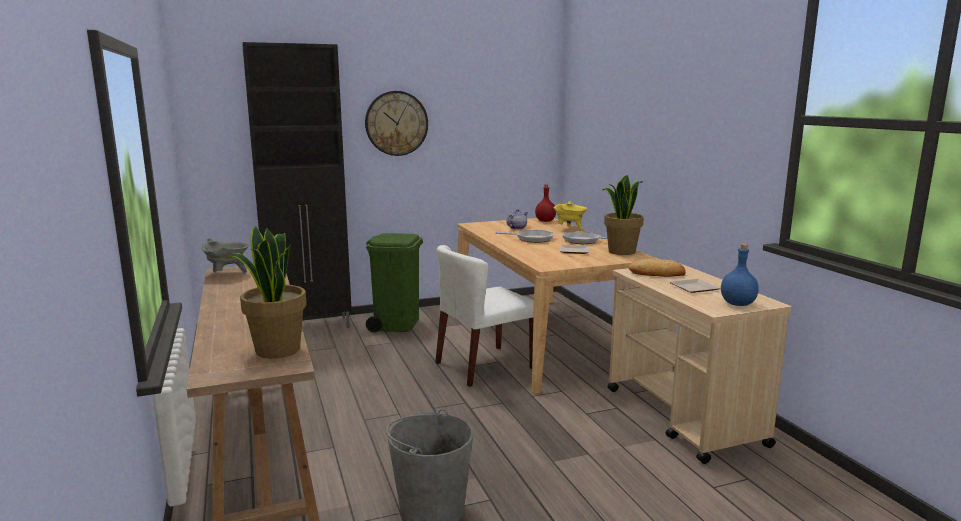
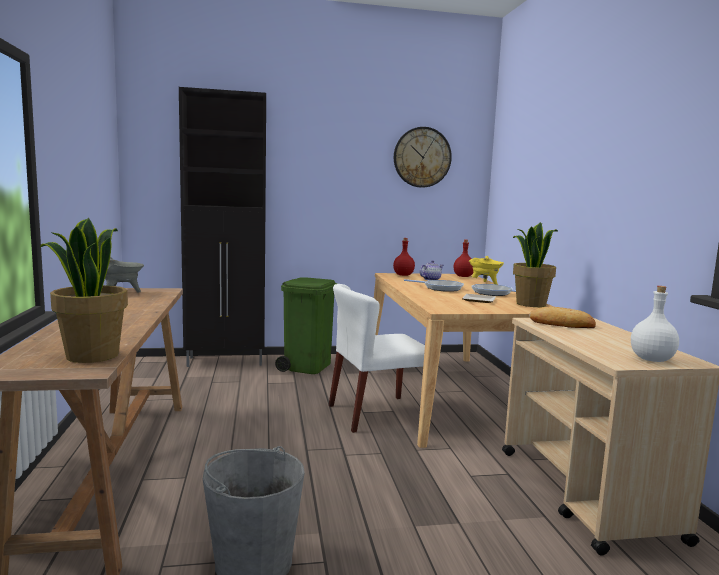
camera: 10 degrees right, 5 degrees down
wall clock [365,91,428,156] -> wall clock moved to [394,127,452,187]
plate [670,279,720,293] -> none
blue bottle [721,244,759,306] -> white bottle [631,286,679,362]
none -> red bottle [393,238,415,276]

